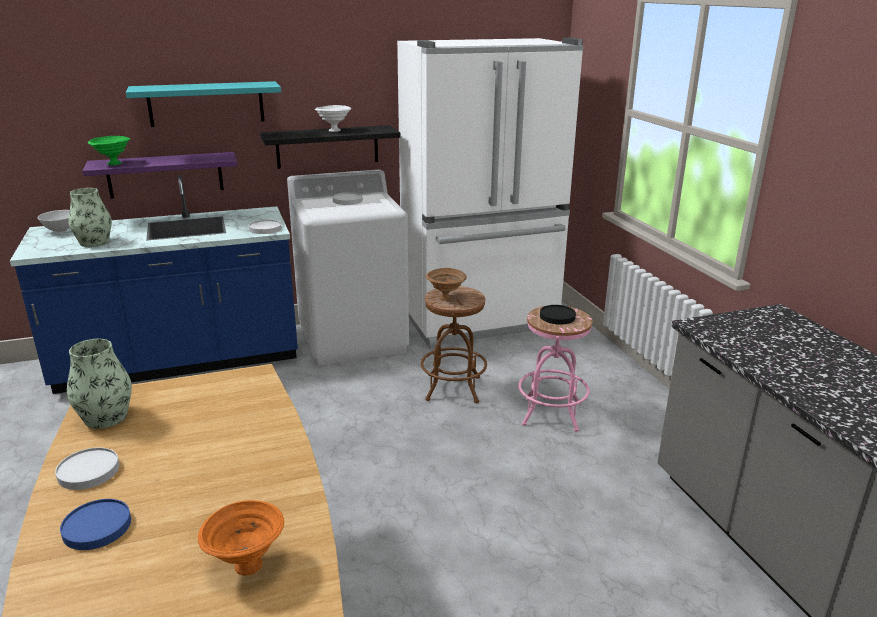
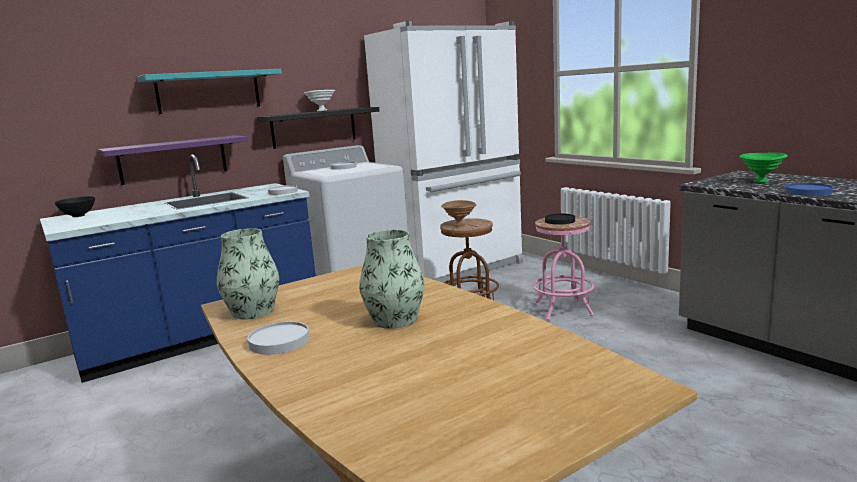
camera: 15 degrees left, 10 degrees down
white bowl [38,210,70,233] -> black bowl [54,196,95,217]
blue plate [60,499,131,550] -> blue plate moved to [786,183,833,196]
vase [68,188,112,247] -> vase moved to [359,230,425,329]
green bowl [88,136,130,165] -> green bowl moved to [739,152,788,183]
orange bowl [198,500,284,576] -> none

